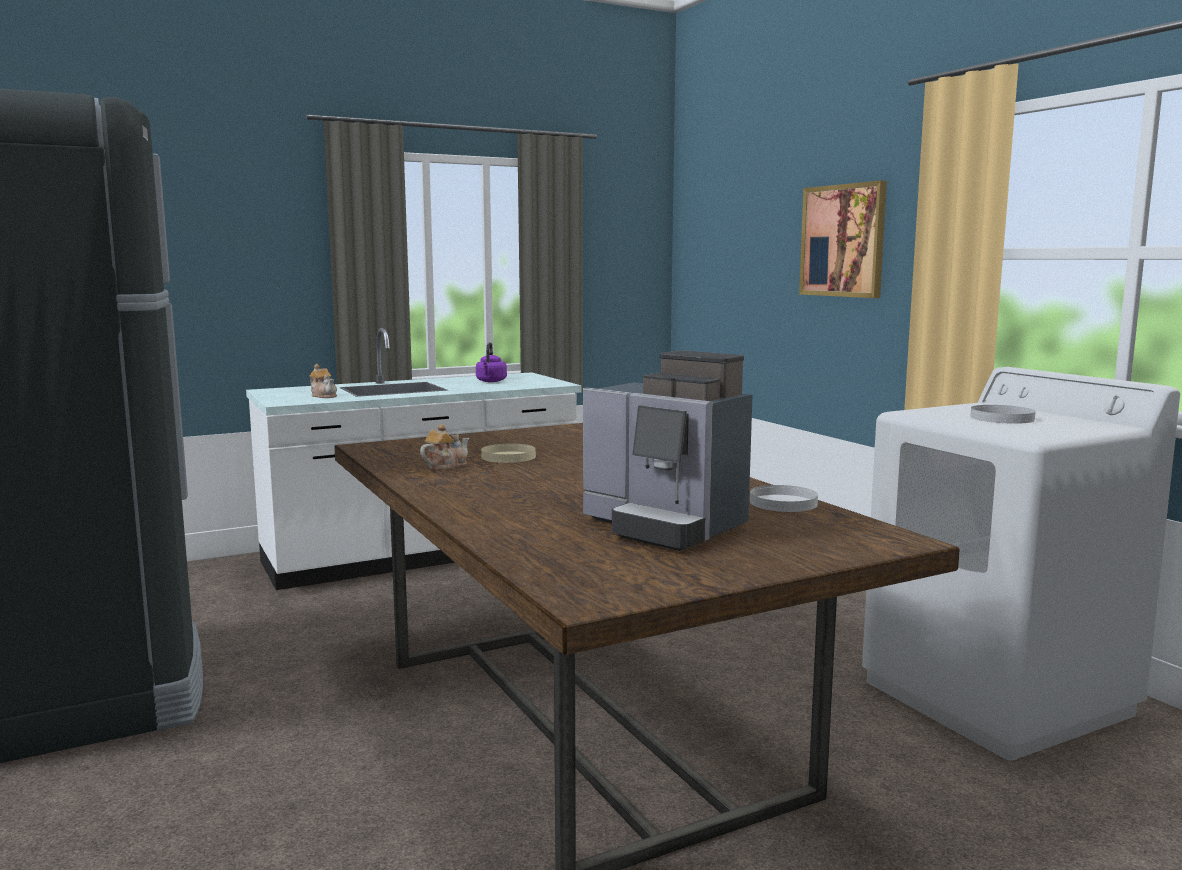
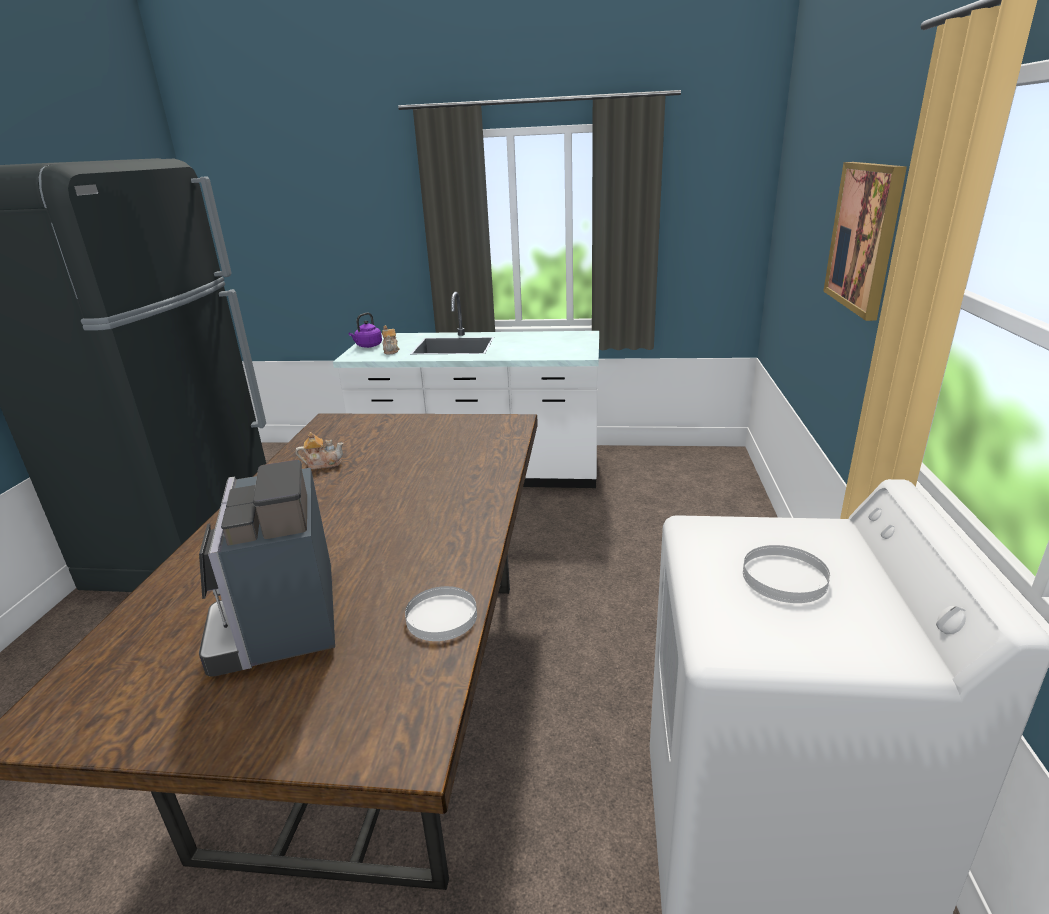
camera: 35 degrees right, 15 degrees up
purple kettle [476,342,507,382] -> purple kettle moved to [348,313,382,348]
beige plate [481,444,536,463] -> none

